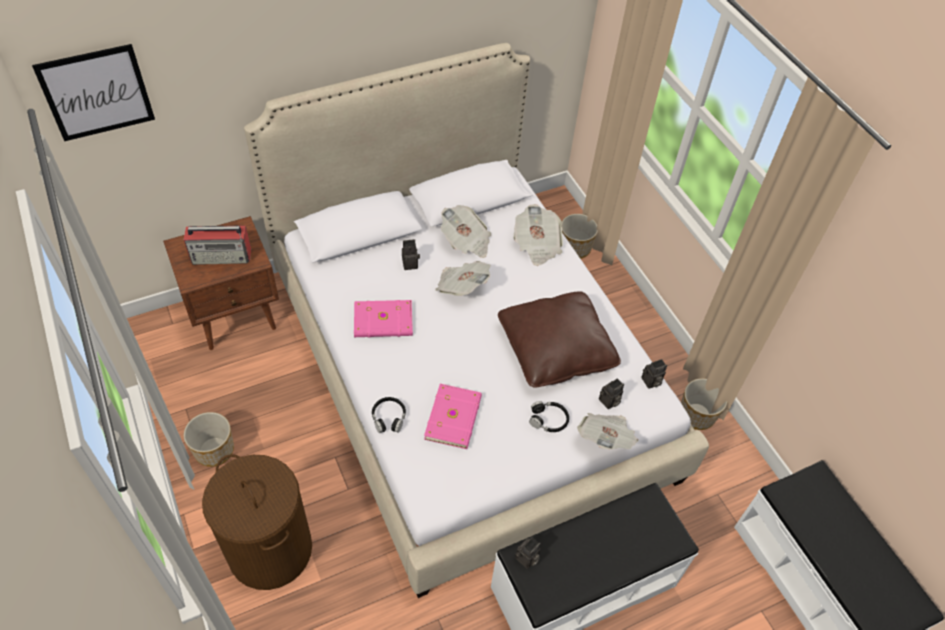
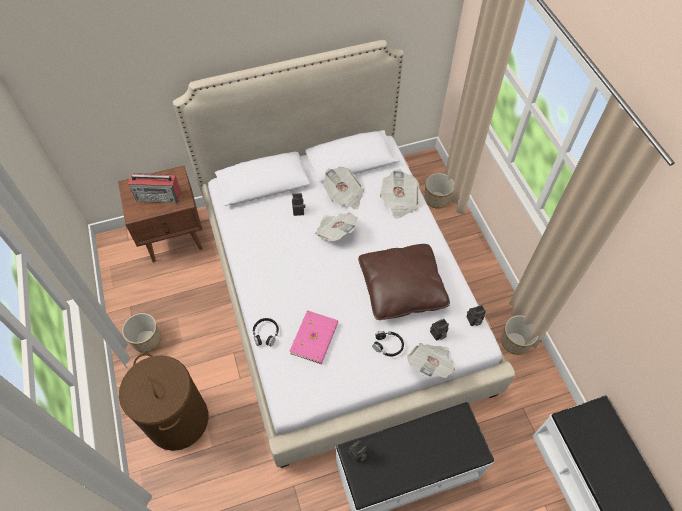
camera: 10 degrees right, 5 degrees up
picture [32,44,155,141] -> none
pink book [354,300,413,338] -> none

